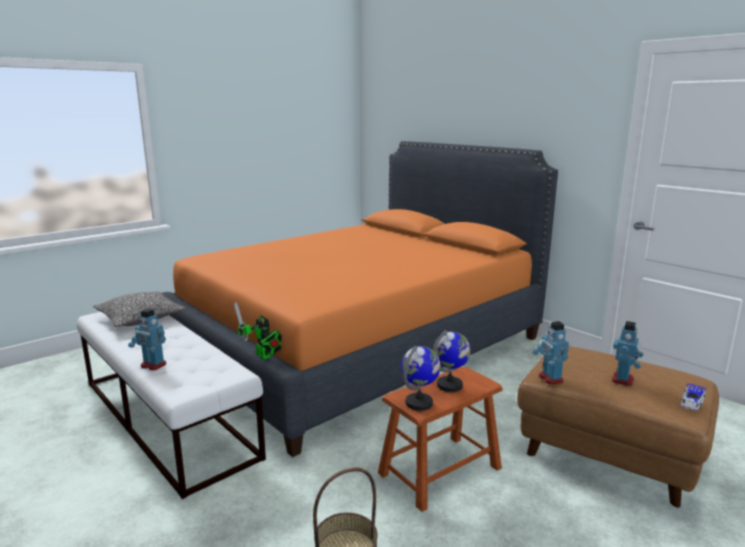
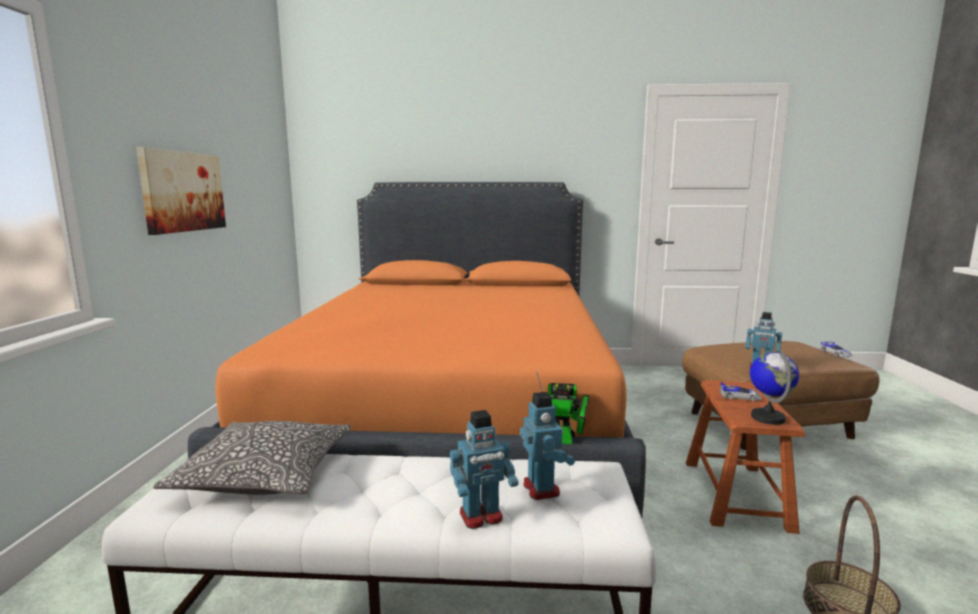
camera: 45 degrees left, 5 degrees down
globe [432,330,471,392] -> toy car [720,382,762,401]
toy robot [612,321,644,386] -> toy robot moved to [520,392,575,500]
none -> picture [136,147,226,235]

